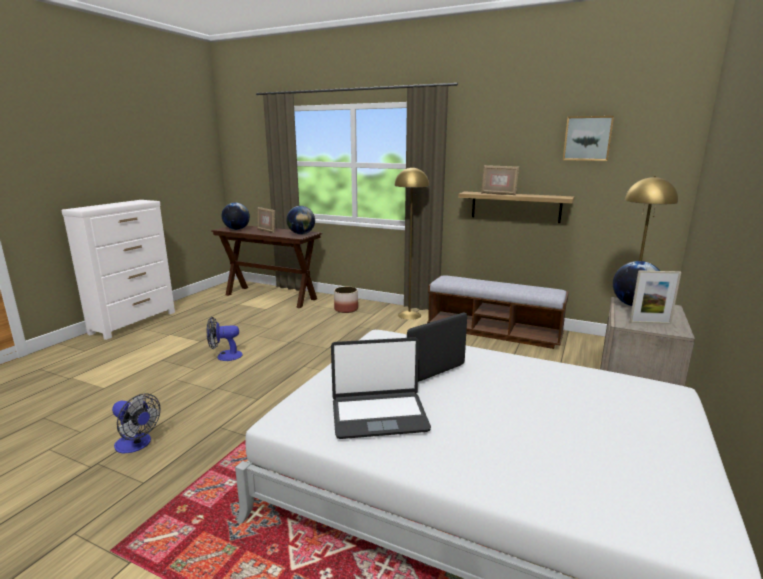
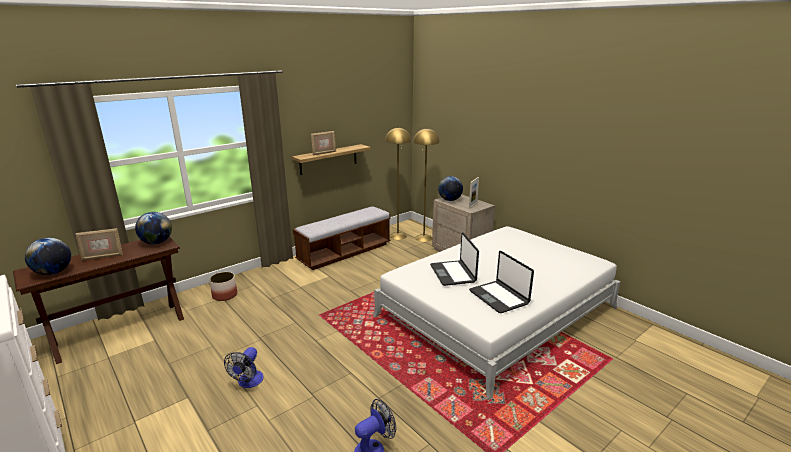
camera: 65 degrees left, 5 degrees up
laptop [331,337,431,439] -> laptop turned 135 degrees clockwise [469,251,534,313]
yellow floor lamp [395,167,429,320] -> yellow floor lamp moved to [385,127,411,240]
picture [563,116,614,161] -> none

